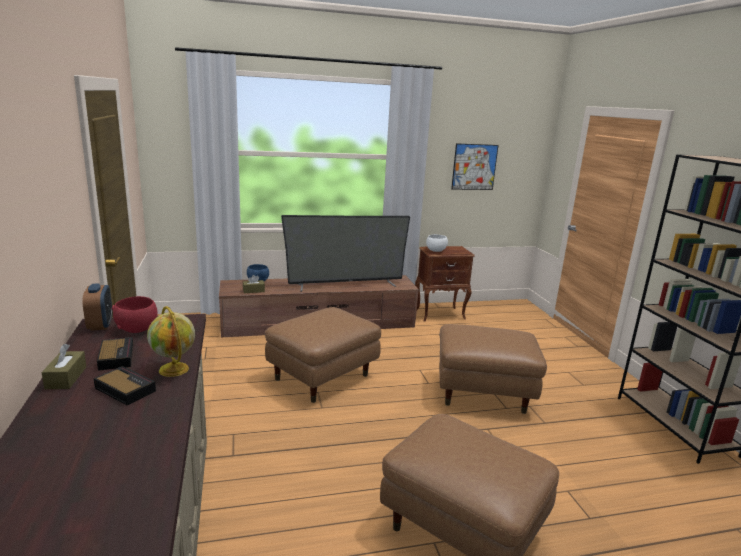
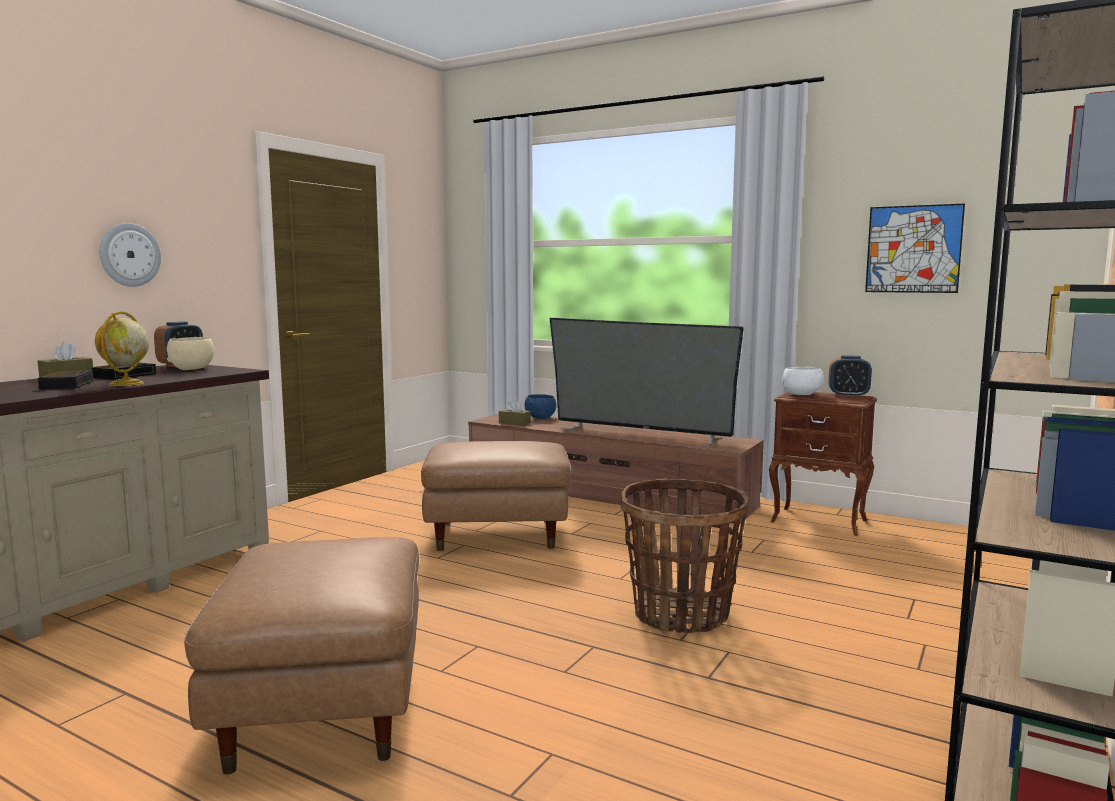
camera: 45 degrees right, 10 degrees down
red bowl [112,296,158,333] -> beige bowl [167,337,214,370]
brown ottoman [439,324,547,414] -> basket [620,479,748,633]
none -> wall clock [100,223,161,287]
none -> alarm clock [828,355,872,397]

